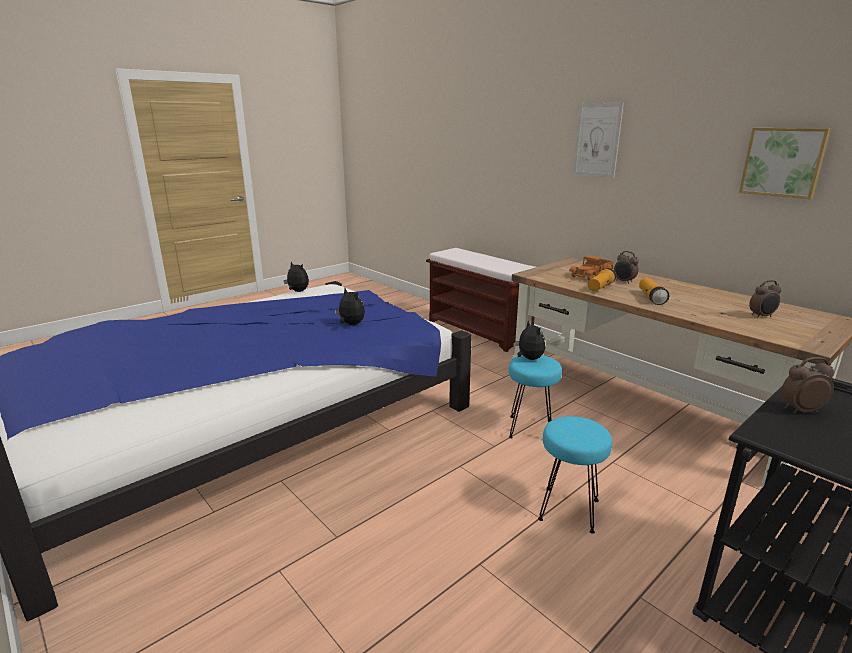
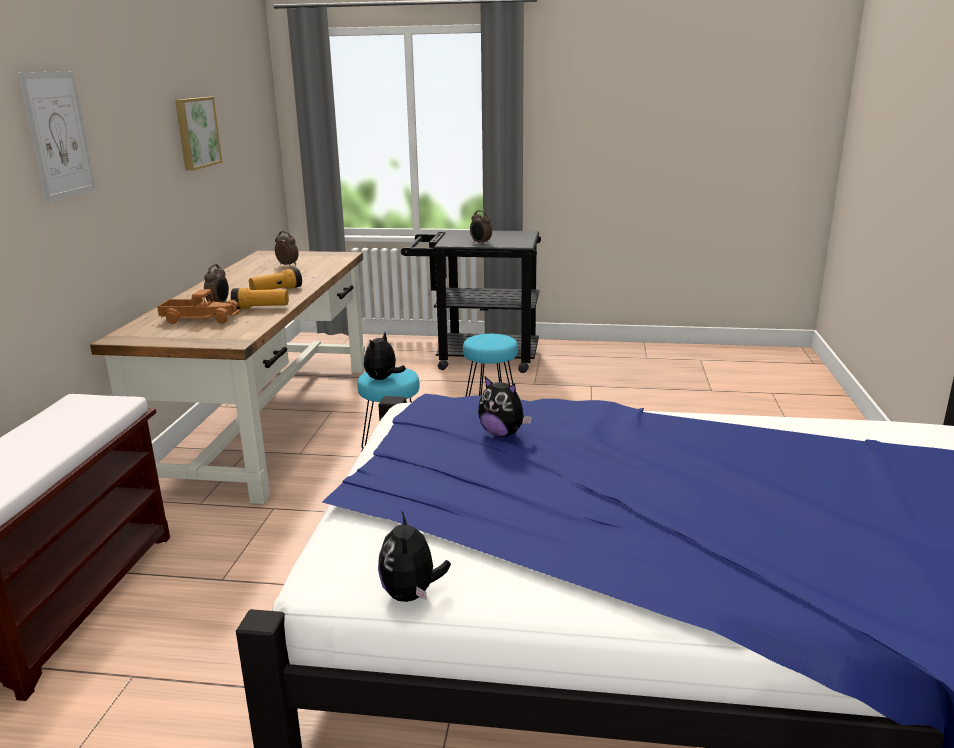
camera: 130 degrees left, 0 degrees up
plush toy [335,288,365,325] -> plush toy turned 60 degrees counterclockwise [478,377,532,437]

